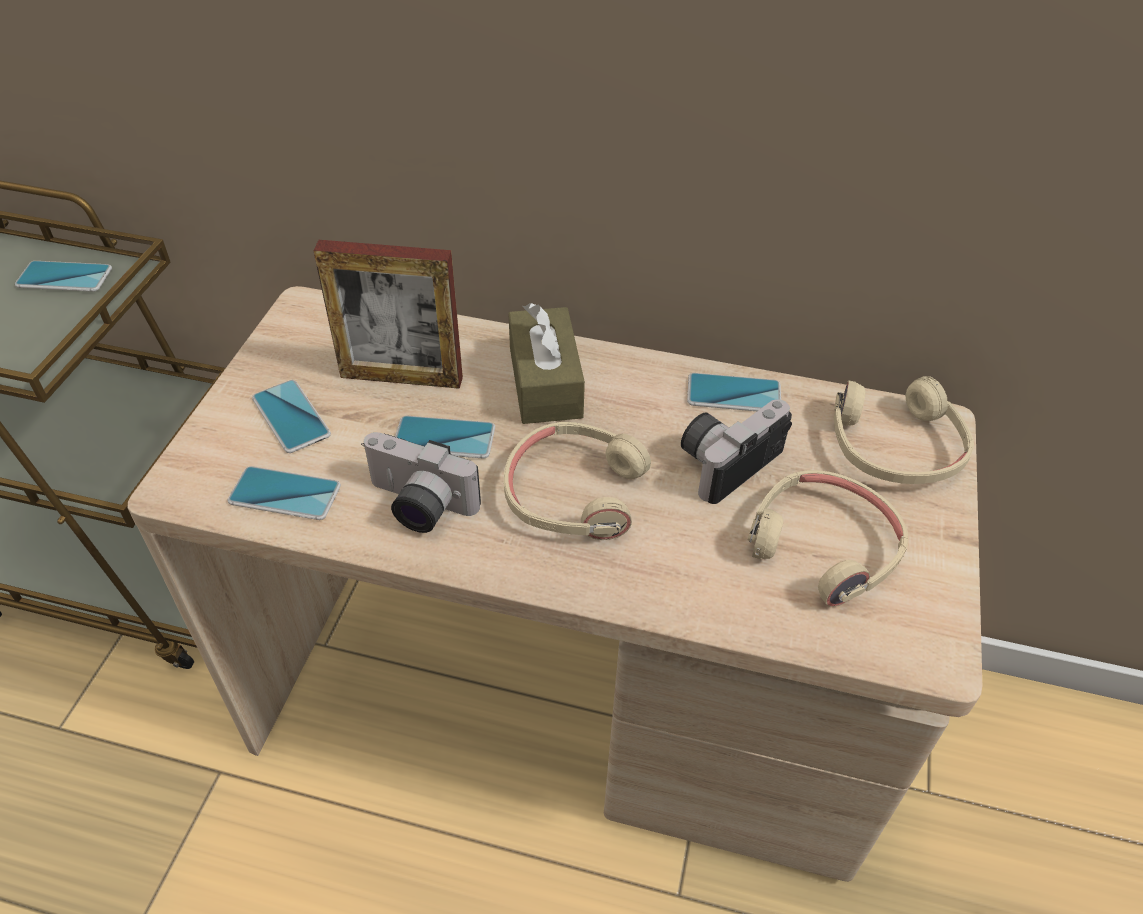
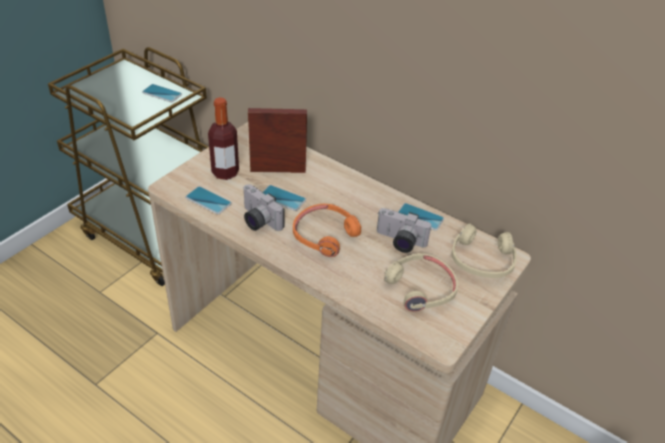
camera: 20 degrees right, 5 degrees down
phone [252,380,331,453] -> bottle [208,97,239,180]
picture frame [313,240,463,389] -> picture frame turned 150 degrees clockwise [248,108,307,173]
beige headphones [504,422,651,540] -> orange headphones [293,204,361,257]
brown tissue box [508,303,585,424] -> none
camera [681,399,792,504] -> camera turned 135 degrees counterclockwise [377,208,431,253]

